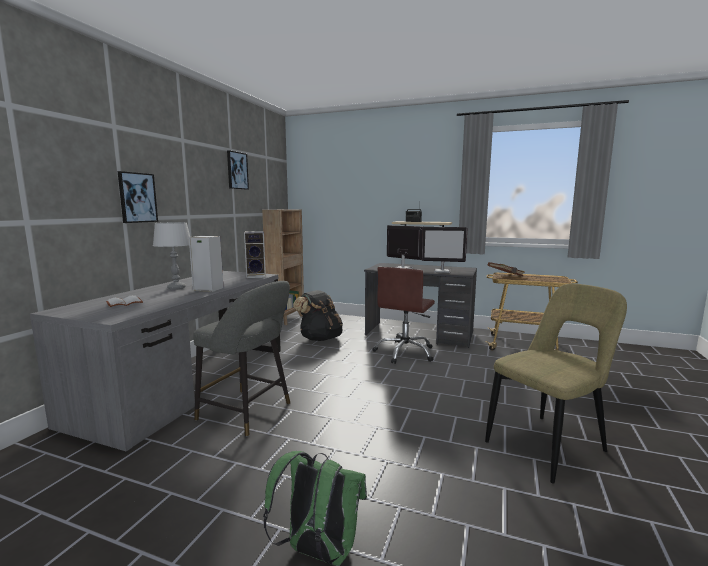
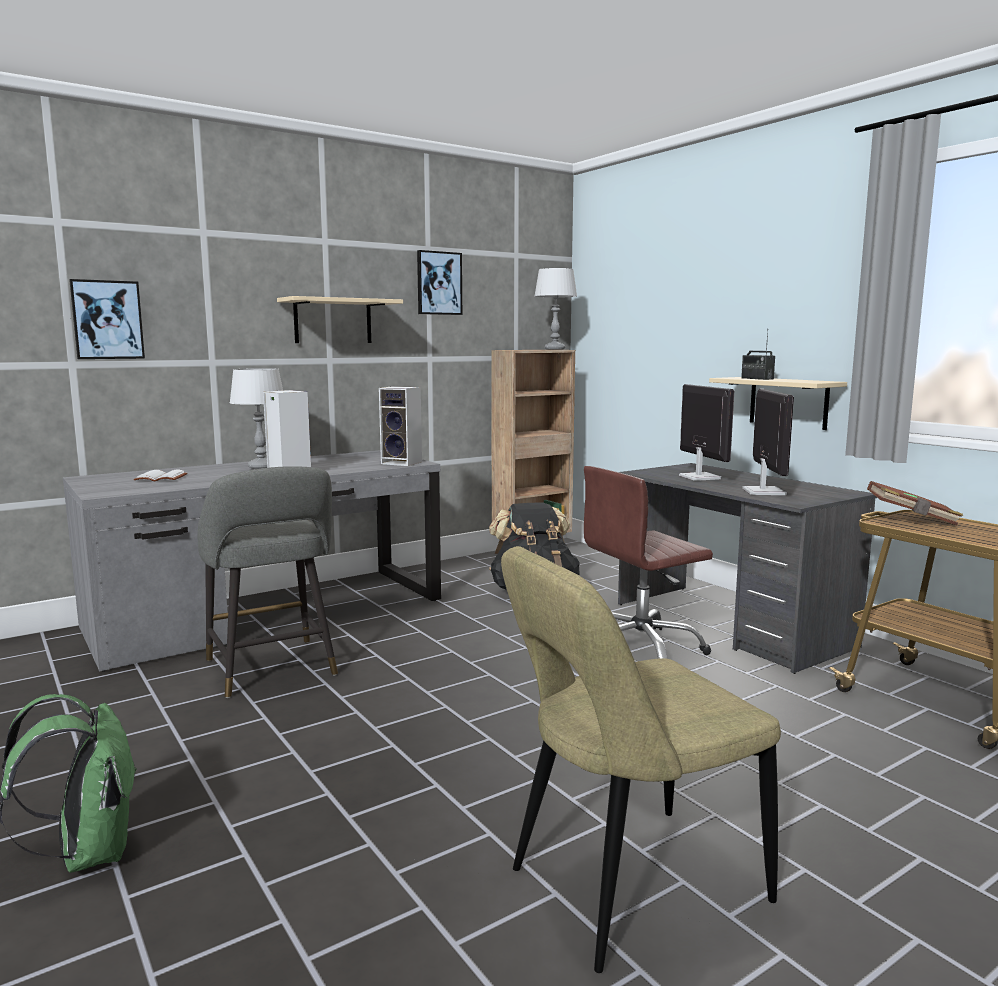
camera: 35 degrees right, 0 degrees up
picture [117,171,158,223] -> picture moved to [69,279,145,359]
monitor [421,227,467,273] -> monitor turned 135 degrees counterclockwise [742,389,794,495]
beige chair [485,284,627,484] -> beige chair turned 150 degrees clockwise [501,546,781,973]
none -> beige shelf [277,296,403,343]
none -> grey table lamp [534,268,577,350]

